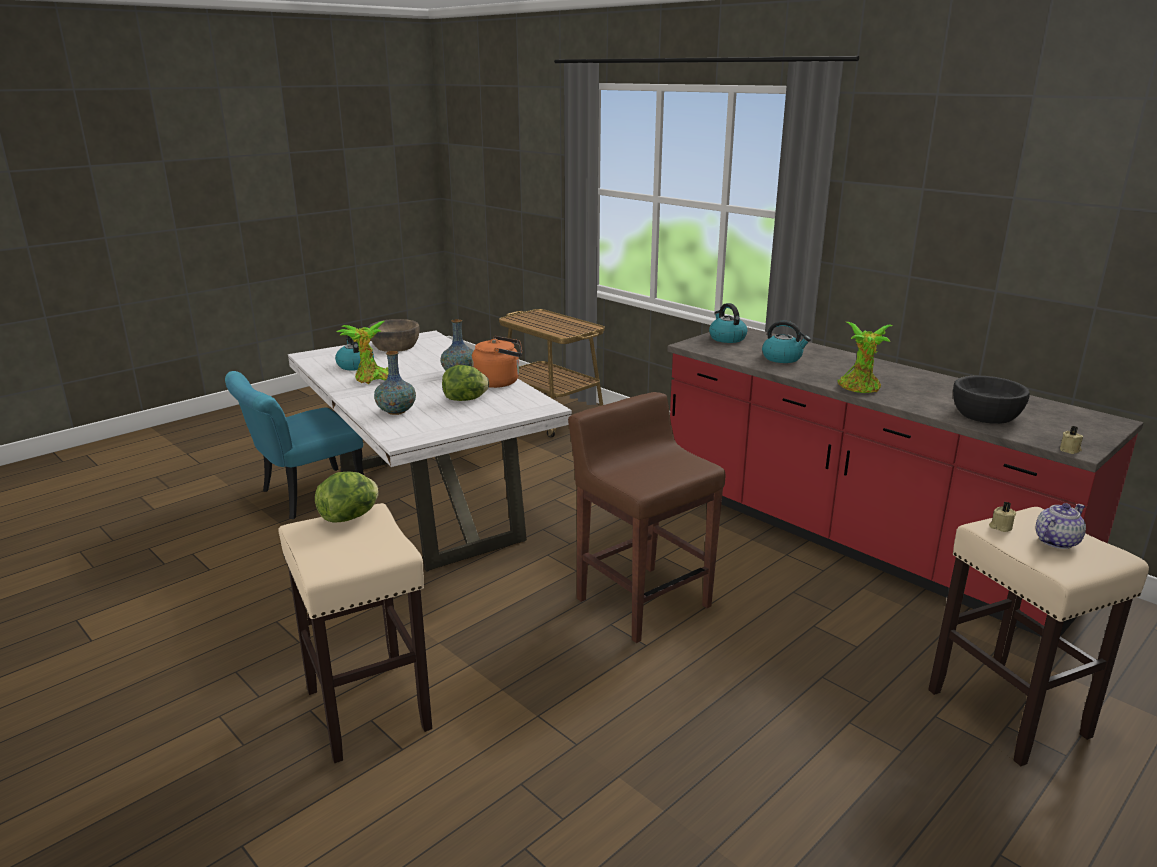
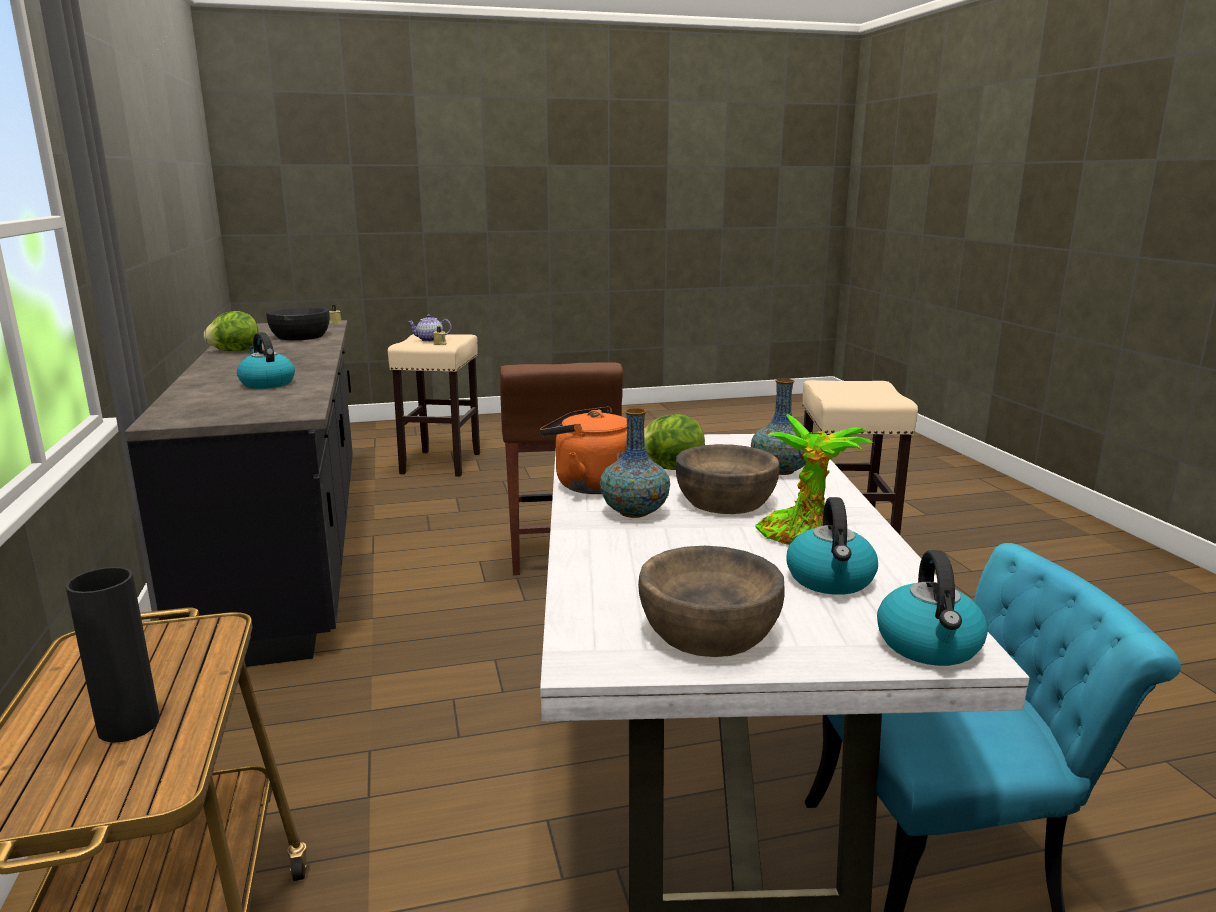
camera: 150 degrees left, 5 degrees down
lettuce [315,472,378,523] -> lettuce moved to [204,311,259,352]
red counter [667,327,1143,637] -> black counter [125,320,353,673]
kettle [709,303,747,343] -> kettle moved to [877,550,988,666]
potted plant [838,322,894,393] -> none
none -> black vase [65,567,160,743]
none -> brown bowl [676,444,780,514]

